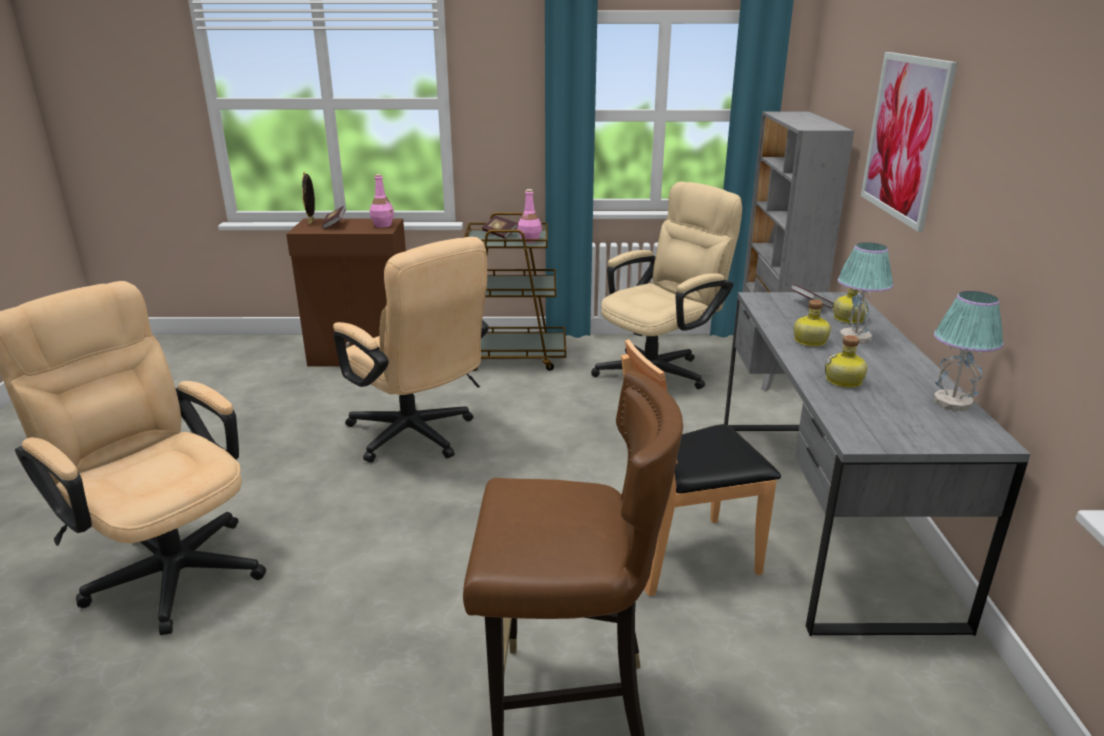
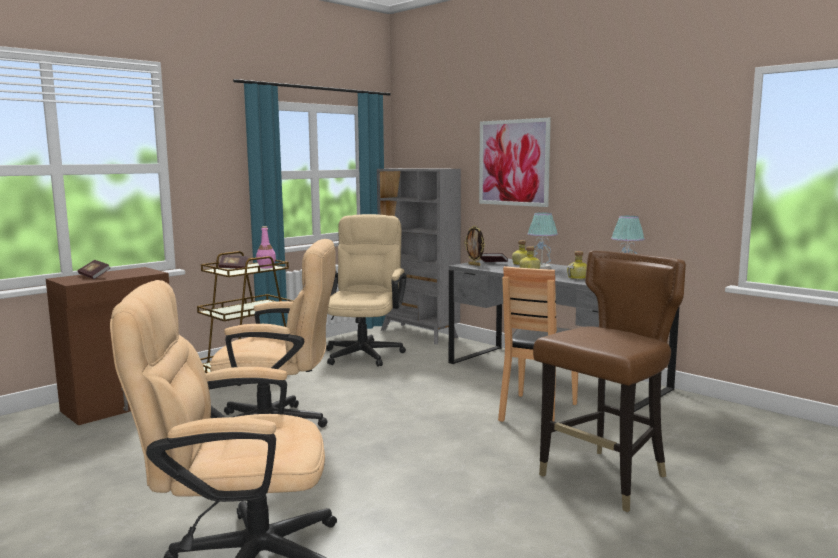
camera: 45 degrees left, 15 degrees down
picture frame [302,172,315,225] -> picture frame moved to [464,225,485,266]
pink bottle [370,174,394,228] -> none

